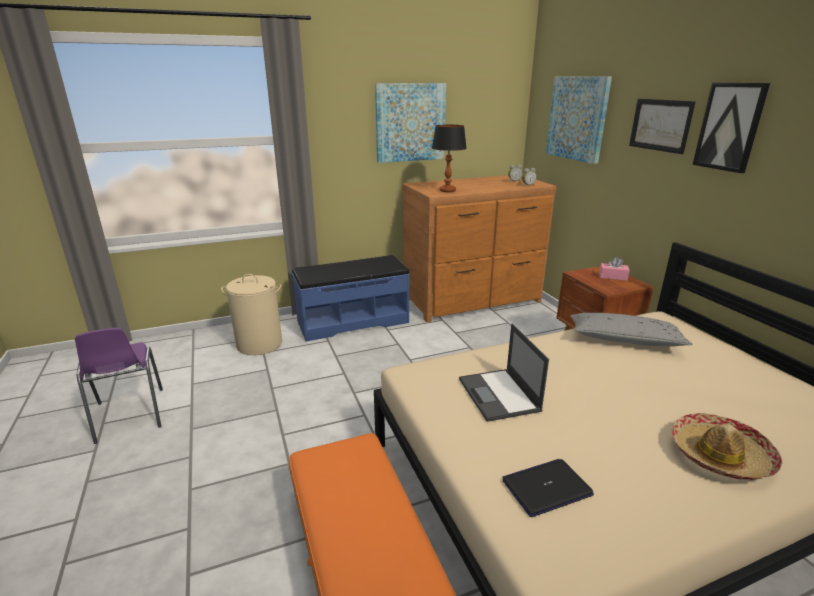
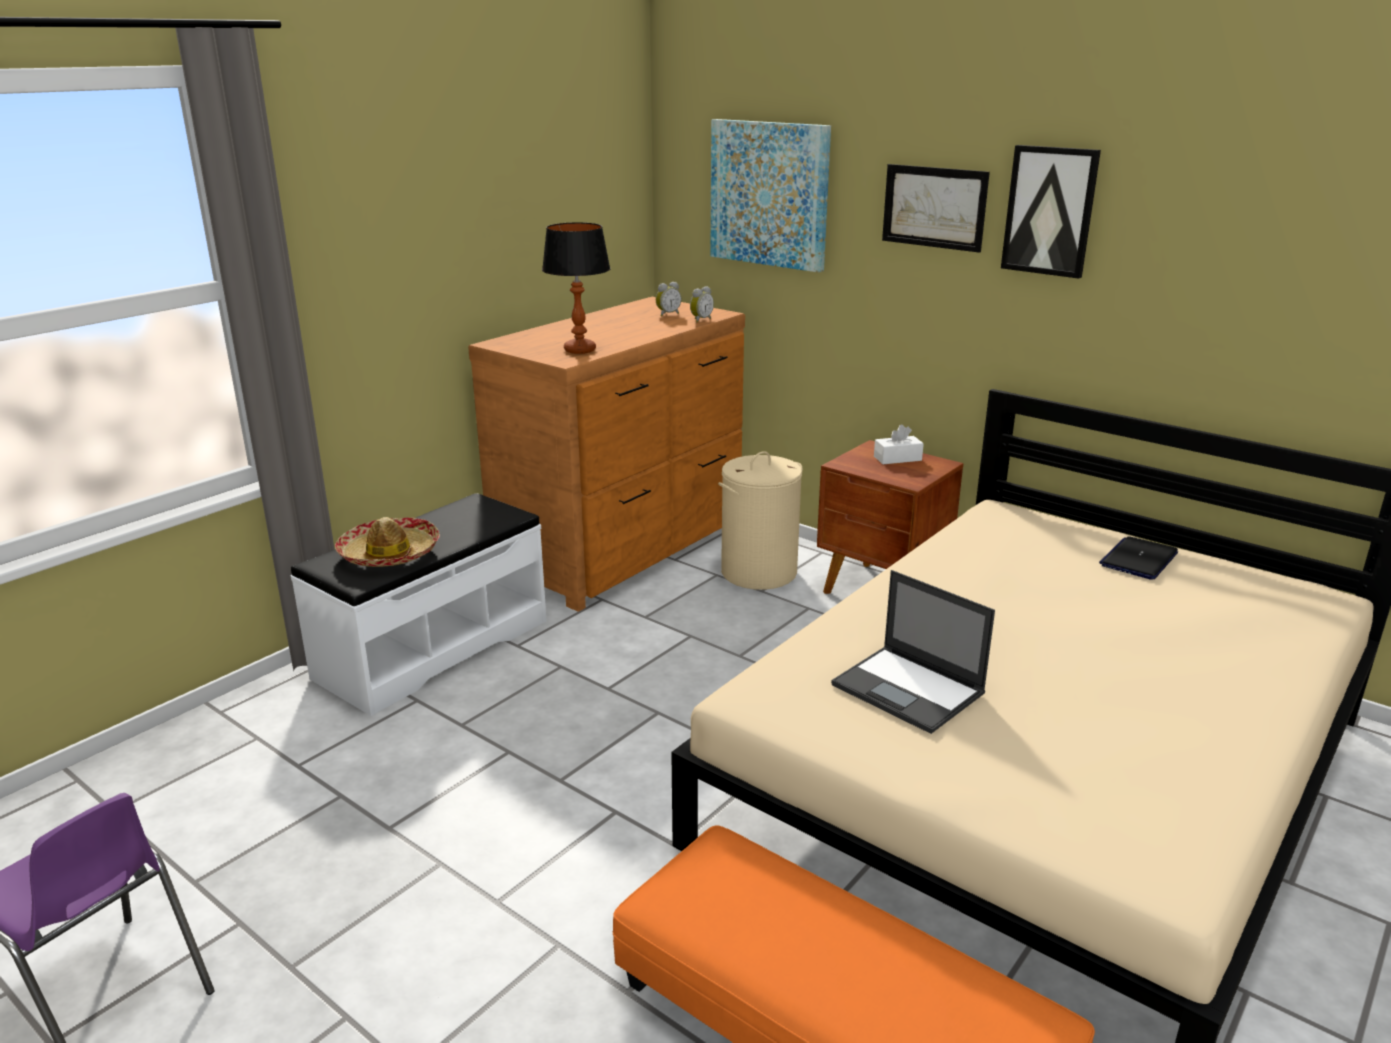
camera: 30 degrees left, 0 degrees up
beige laundry basket [221,274,282,355] -> beige laundry basket moved to [718,451,803,590]
blue bench [292,255,410,342] -> white bench [290,493,547,716]
picture [375,83,446,163] -> none
laptop [502,459,594,517] -> laptop moved to [1099,536,1178,580]
grey pillow [571,313,692,346] -> none
pink tissue box [599,257,630,281] -> white tissue box [874,424,924,464]
hat [672,413,782,480] -> hat moved to [335,517,440,567]

